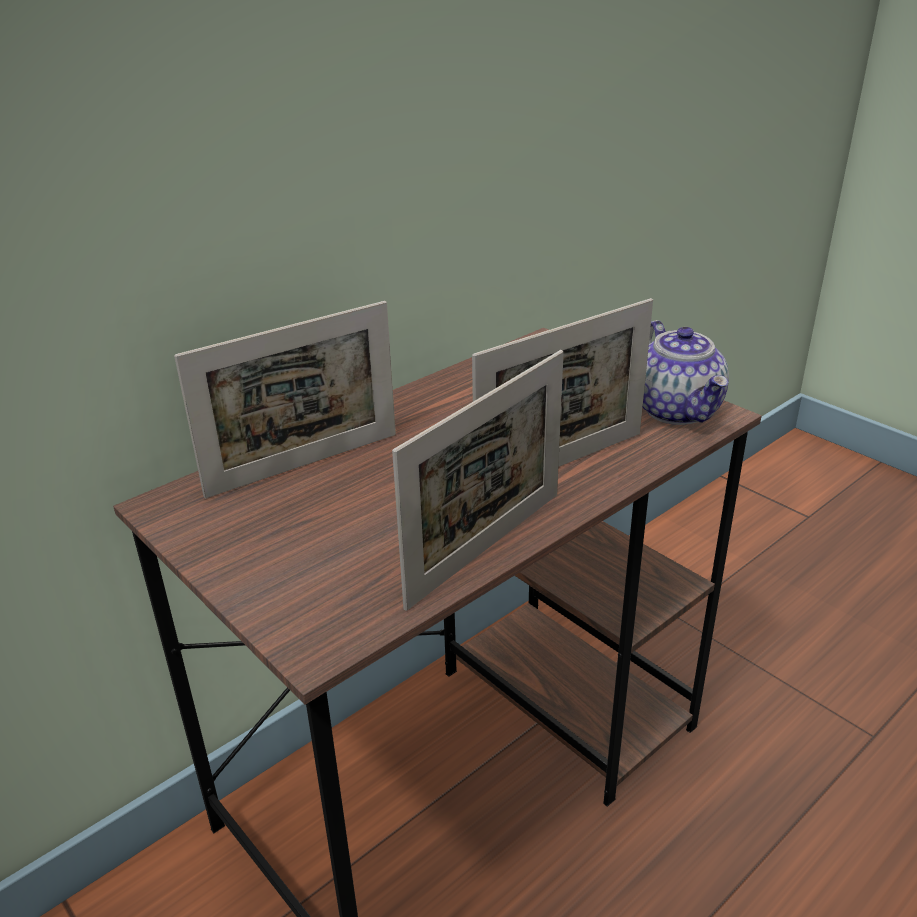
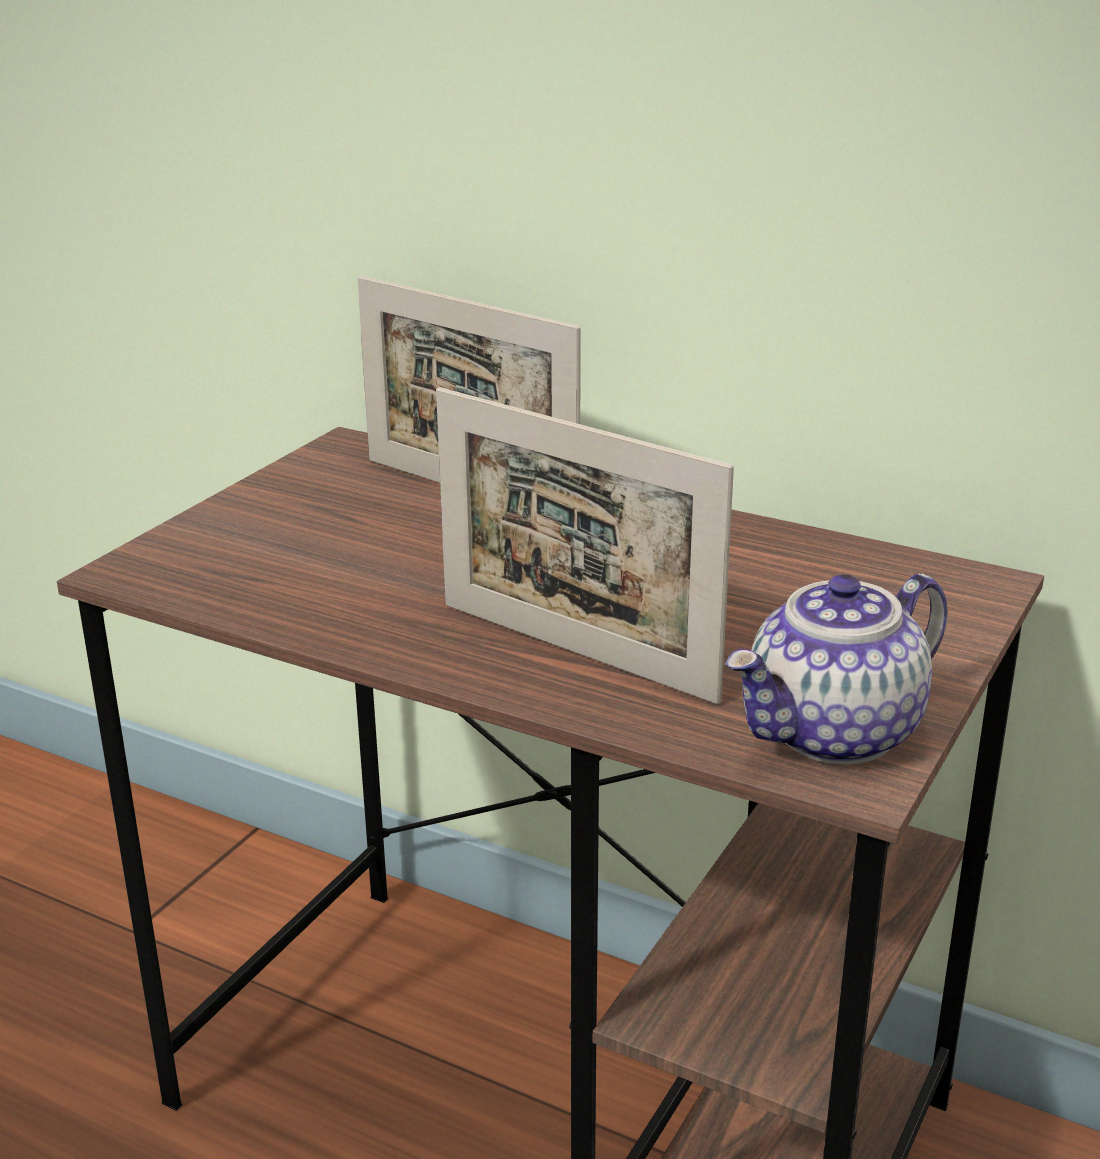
camera: 70 degrees right, 5 degrees down
picture frame [392,350,564,611] -> none

